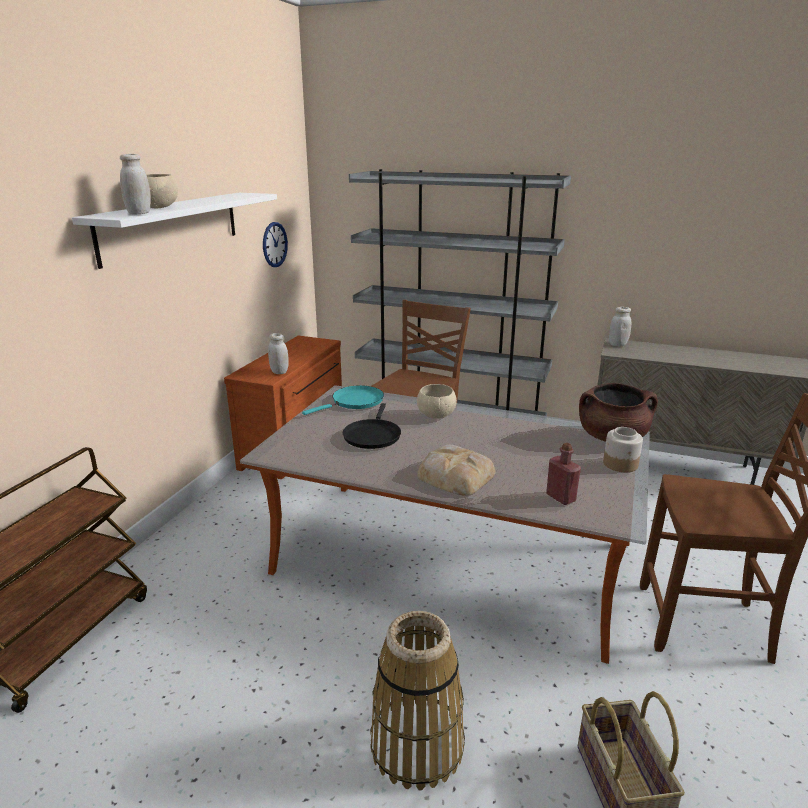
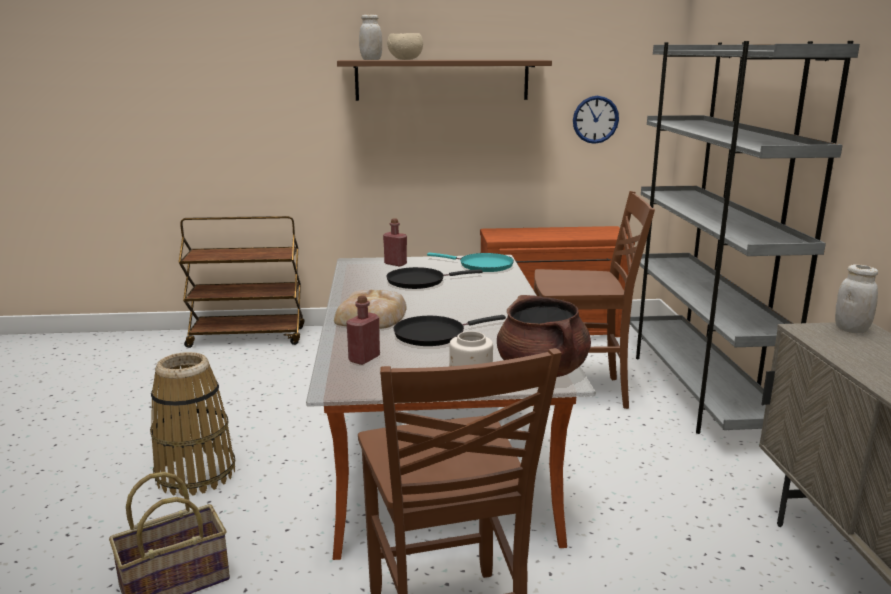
camera: 65 degrees right, 5 degrees down
white shelf [72,193,277,269] -> brown shelf [337,60,552,101]
white jar [268,333,289,374] -> none
beige bowl [417,384,457,419] -> none
none -> red bottle [383,218,407,266]
none -> black frying pan [393,315,506,346]

